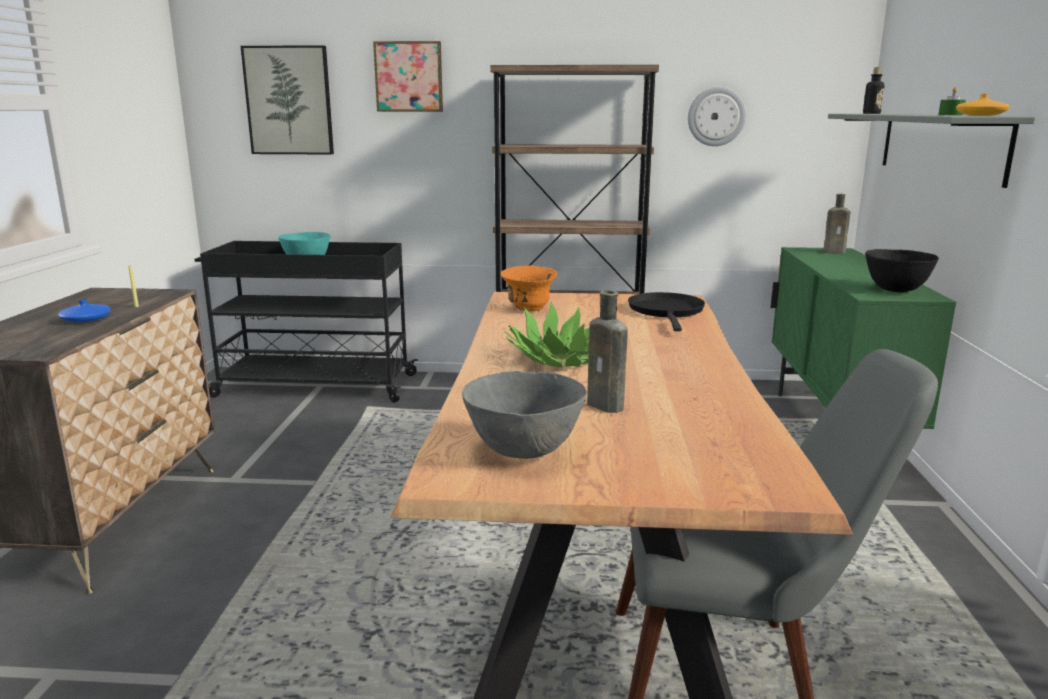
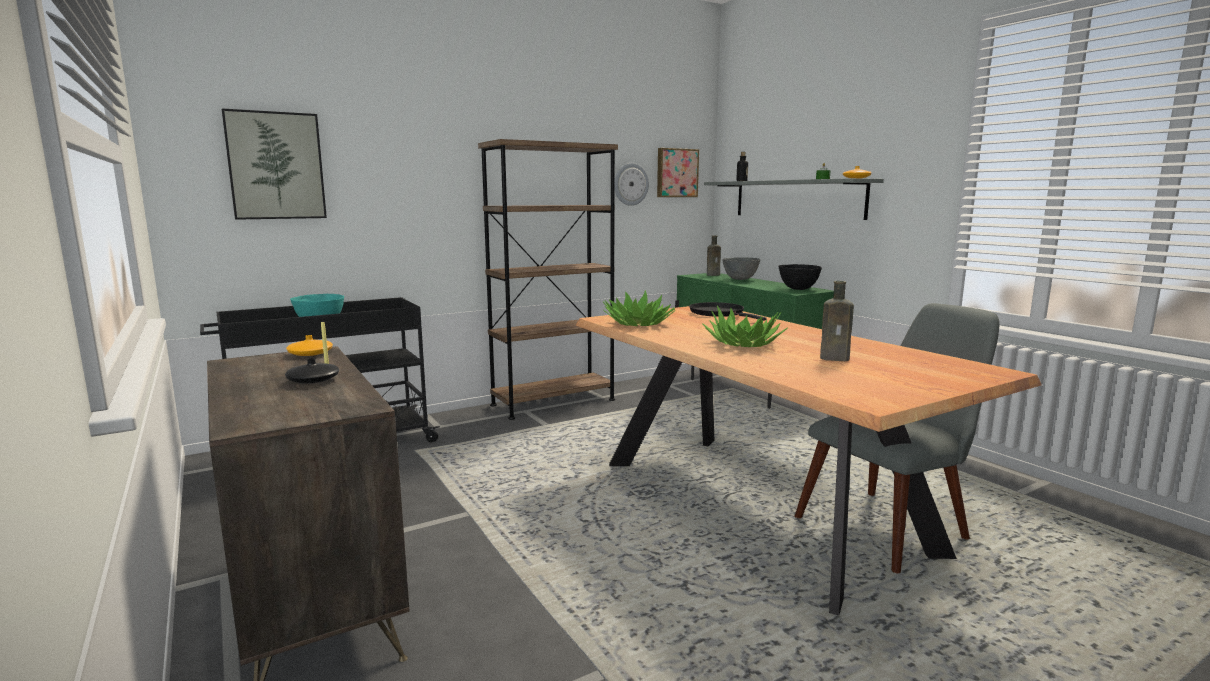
camera: 35 degrees left, 5 degrees down
blue vase [58,299,111,323] -> black vase [285,358,339,383]
picture [373,41,443,112] -> picture moved to [657,148,699,197]
grey bowl [462,371,587,459] -> grey bowl moved to [722,257,760,280]
orange bowl [501,266,557,312] -> potted plant [603,290,675,326]
none -> orange vase [286,335,333,356]

